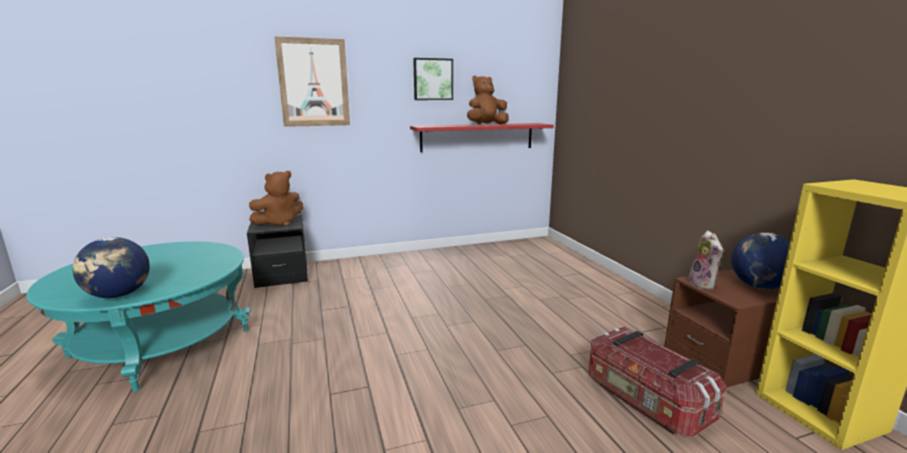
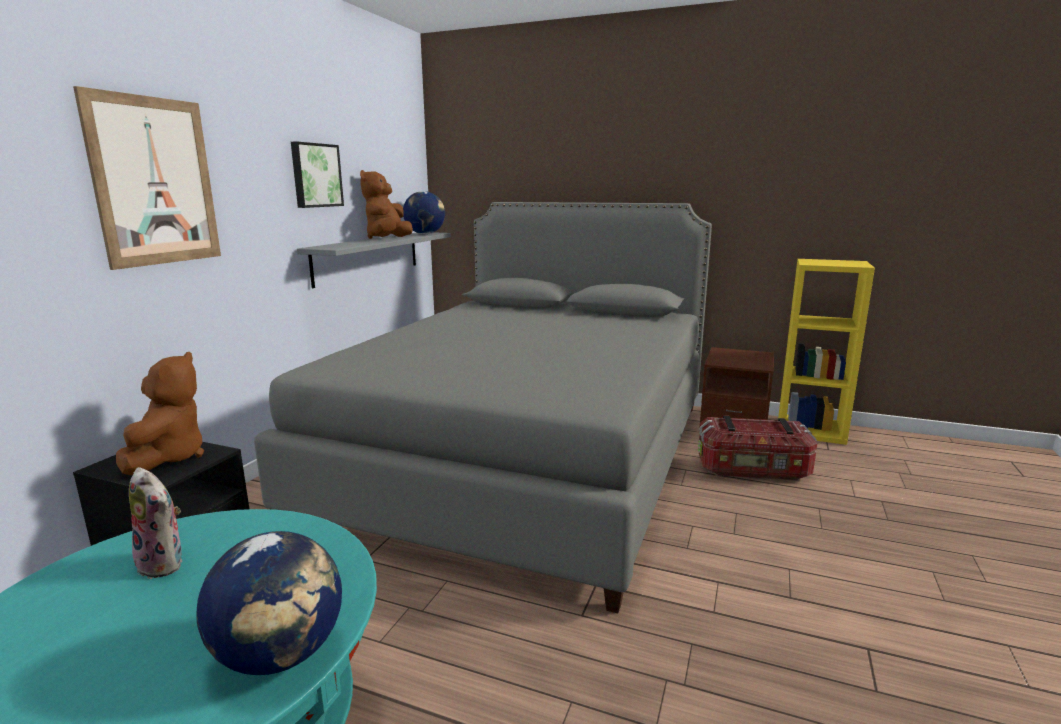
camera: 50 degrees left, 0 degrees up
red shelf [410,123,554,152] -> grey shelf [297,232,451,288]
plush toy [689,231,723,290] -> plush toy moved to [129,467,182,579]
globe [731,232,790,289] -> globe moved to [403,191,445,234]
none -> grey bed [254,202,712,613]

